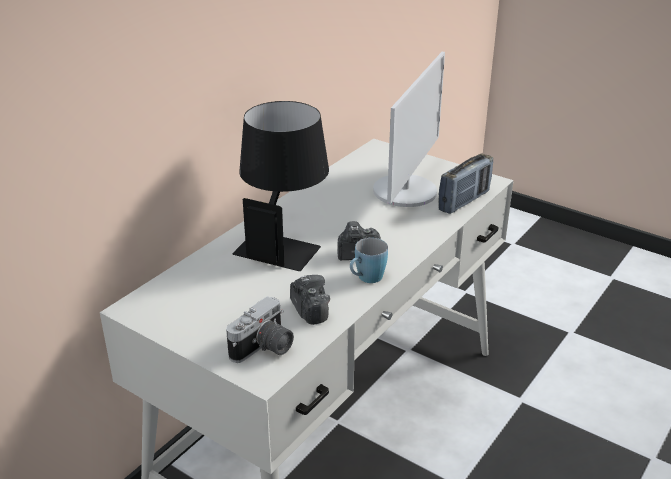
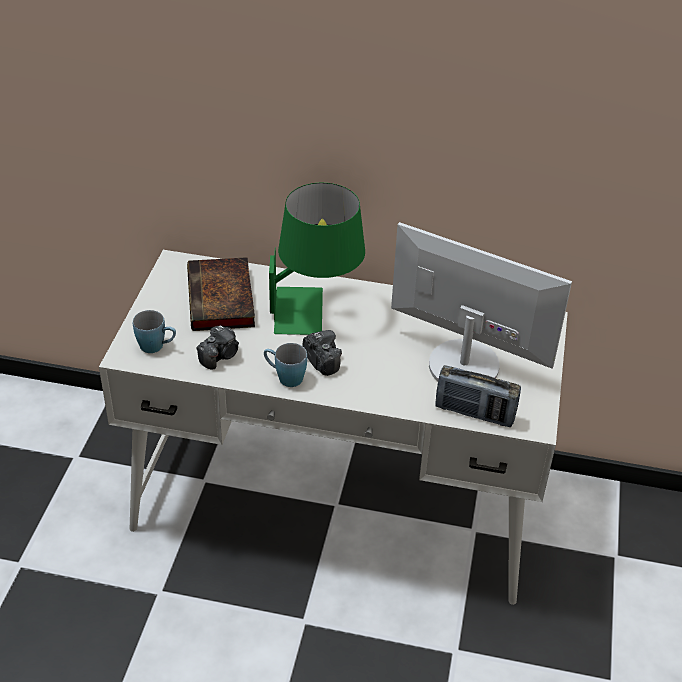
camera: 65 degrees right, 10 degrees up
camera [226,296,294,363] -> blue mug [133,310,176,353]
black table lamp [232,101,329,271] -> green table lamp [269,183,365,335]
monitor [373,52,445,207] -> monitor turned 150 degrees counterclockwise [391,222,572,381]
none -> book [187,257,255,331]

